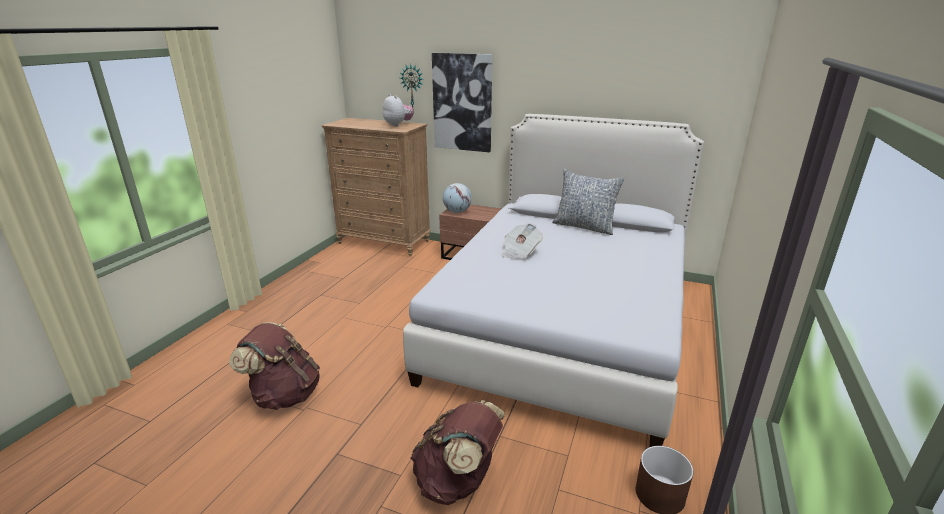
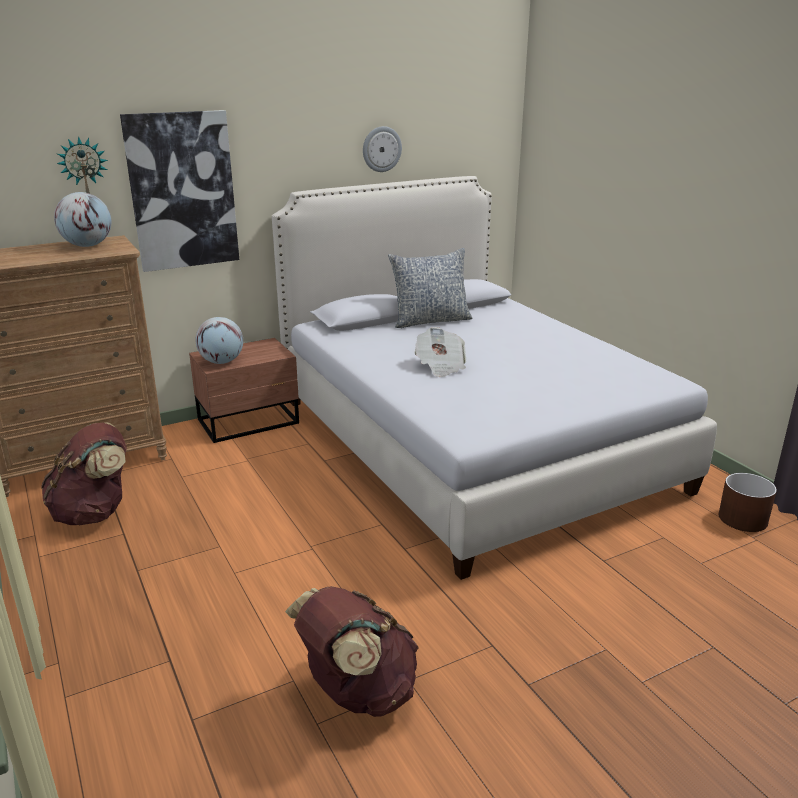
camera: 50 degrees left, 0 degrees up
plush toy [383,94,414,127] -> globe [54,192,111,247]
brown backpack [411,400,505,505] -> brown backpack moved to [41,422,127,525]
none -> wall clock [363,126,402,172]

